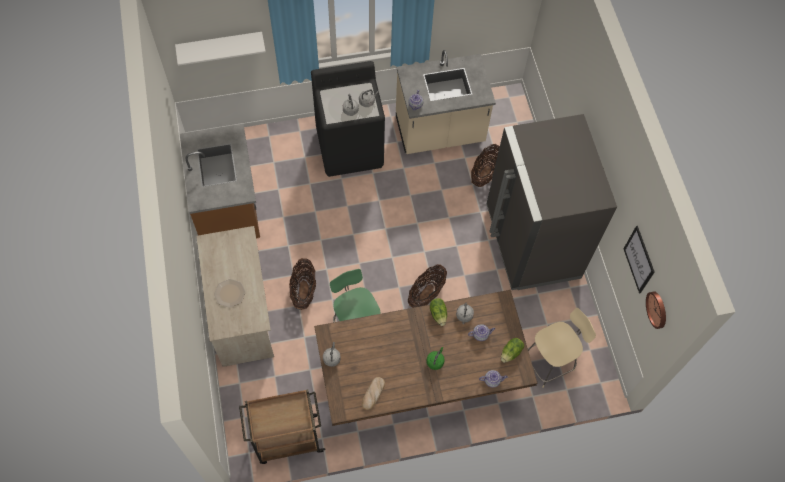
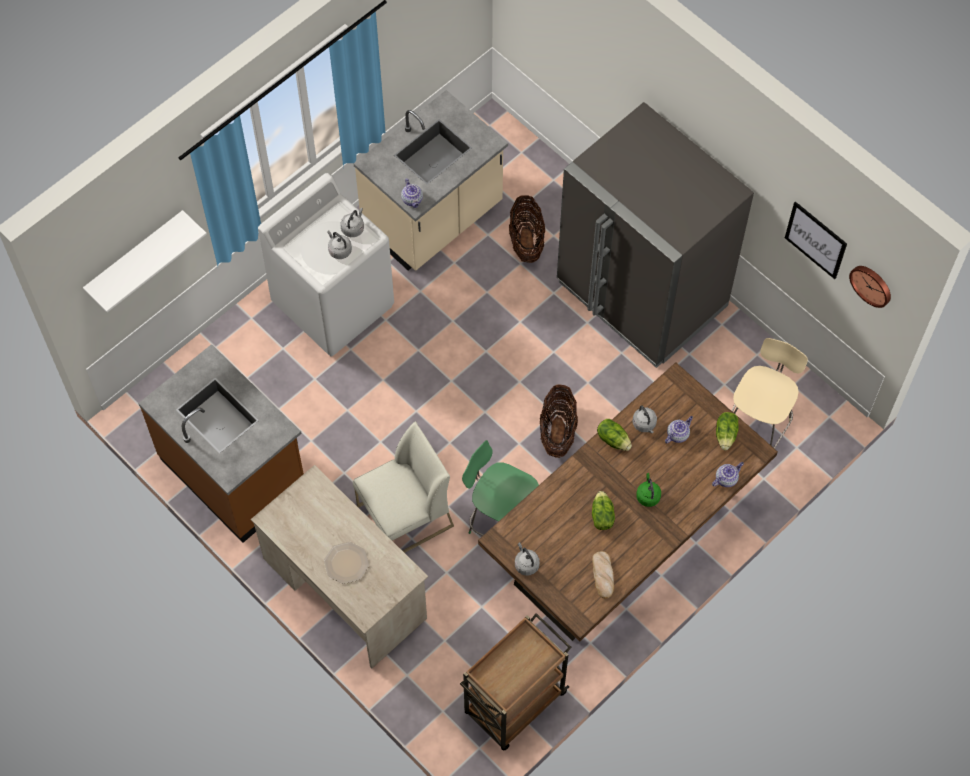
camera: 30 degrees left, 0 degrees up
basket [289,258,316,310] -> white chair [353,421,454,553]
black washing machine [311,61,385,177] -> white washing machine [258,173,394,356]
none -> lettuce [592,491,615,530]

